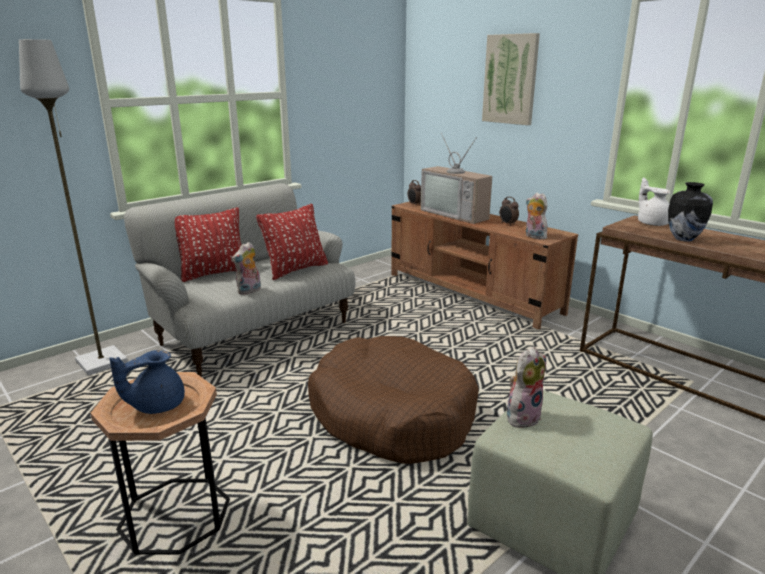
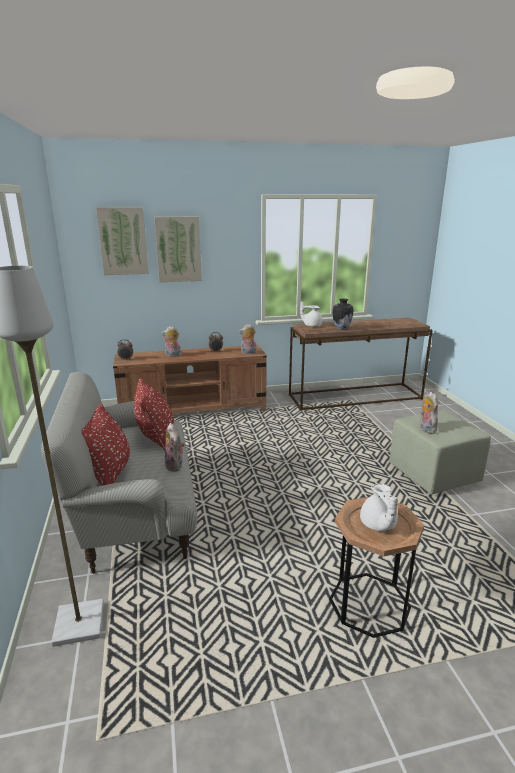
camera: 60 degrees left, 0 degrees up
blue teapot [109,350,185,414] -> white teapot [360,484,398,531]
brown dog bed [308,336,479,464] -> none
television [421,133,492,224] -> plush toy [161,326,181,357]
none -> picture [96,207,149,275]

